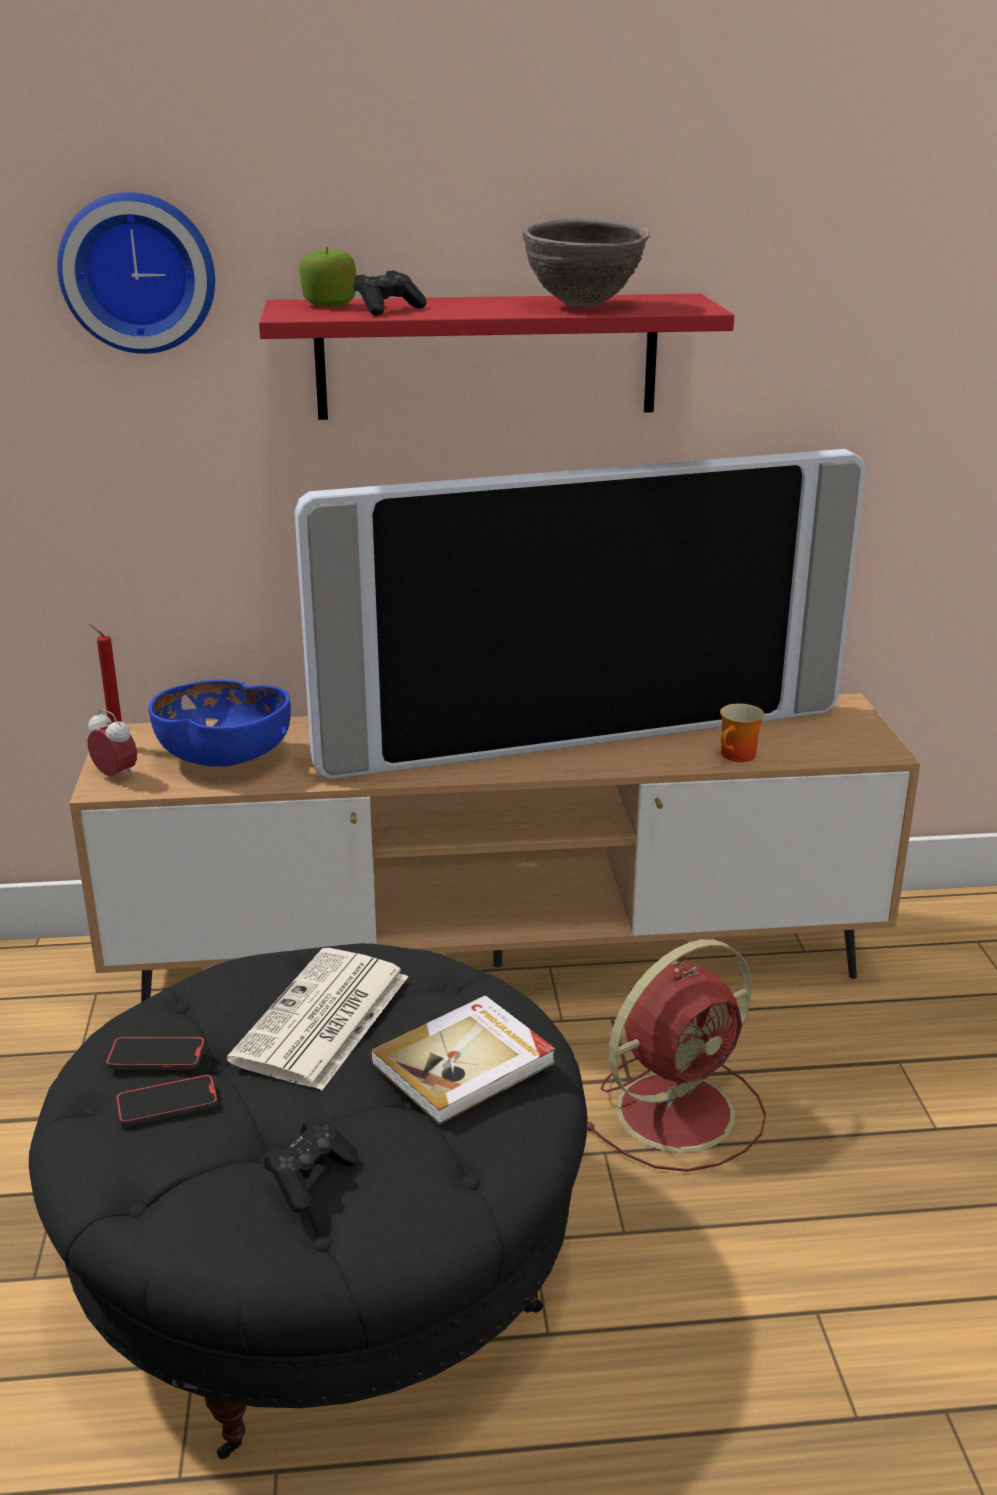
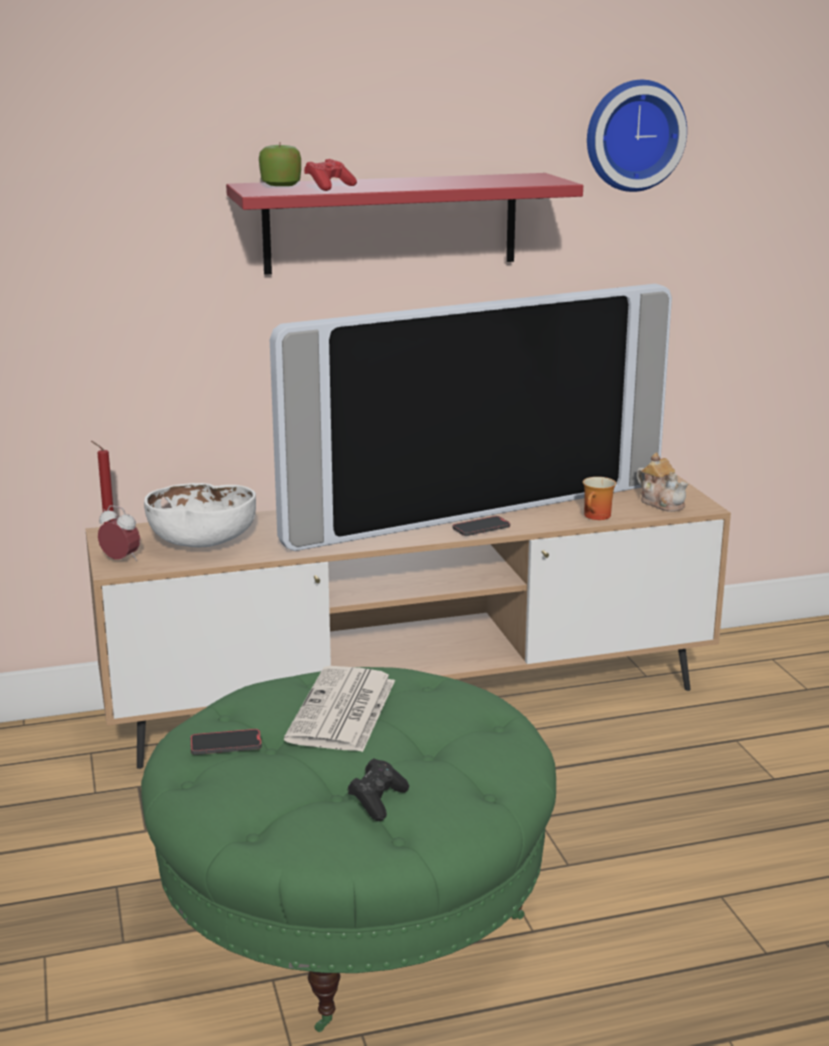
camera: 10 degrees left, 5 degrees down
black ottoman [29,943,588,1459] -> green ottoman [141,667,556,1032]
wall clock [57,192,215,354] -> wall clock moved to [587,80,687,192]
phone [116,1075,218,1126] -> phone moved to [453,516,510,536]
blue bowl [149,679,291,767] -> white bowl [144,483,256,548]
black game controller [353,270,427,315] -> red game controller [304,159,357,191]
book [370,995,556,1125] -> none
brown bowl [522,218,650,308] -> none
red fan [587,939,766,1172] -> none
none -> teapot [637,453,688,512]

